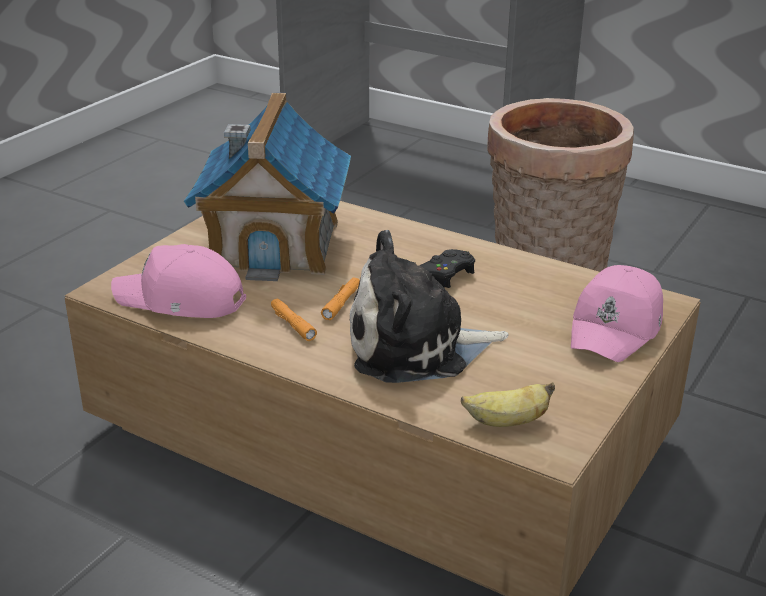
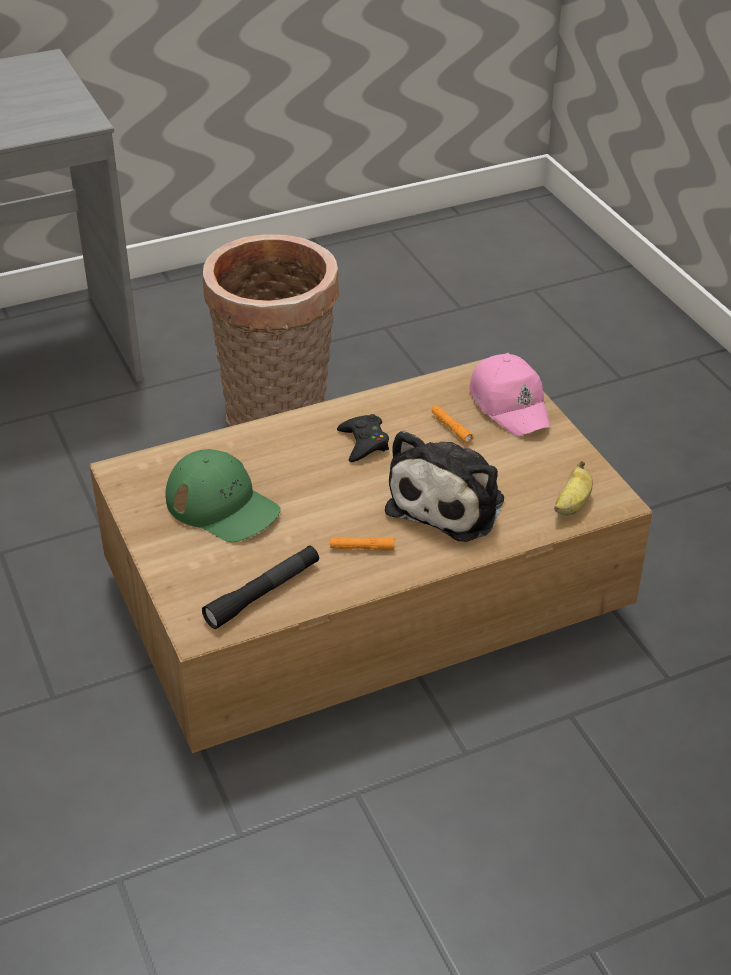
camera: 55 degrees left, 10 degrees up
pink cap [111,244,246,318] -> black flashlight [202,545,319,629]
toy house [184,92,351,281] -> green cap [166,449,281,542]
orange flashlight [321,277,360,320] -> orange flashlight moved to [432,405,473,444]

